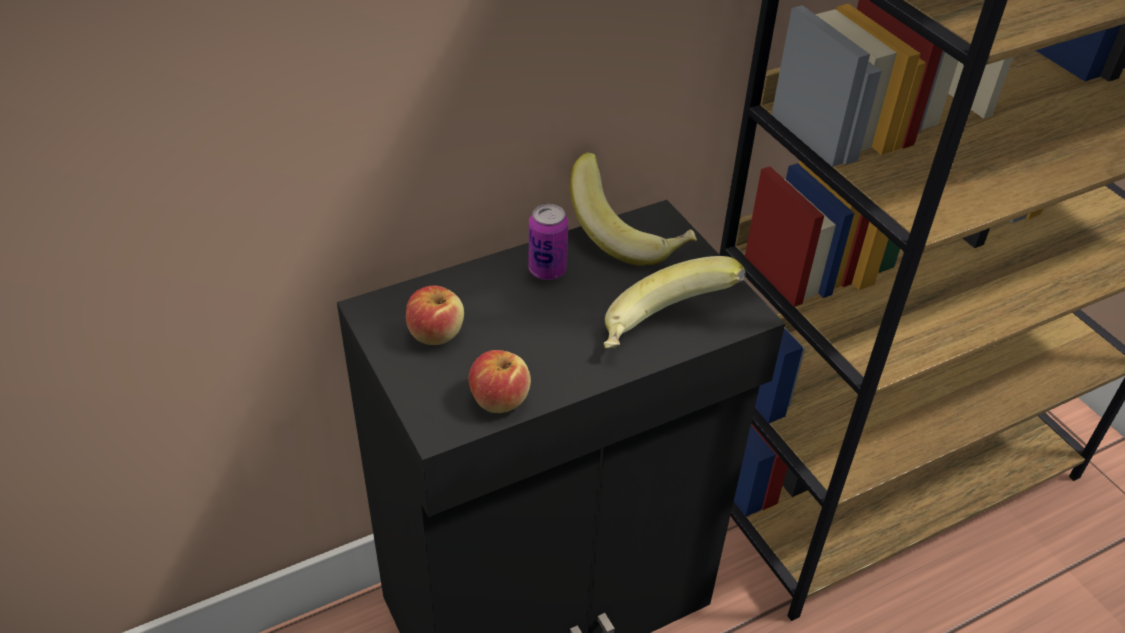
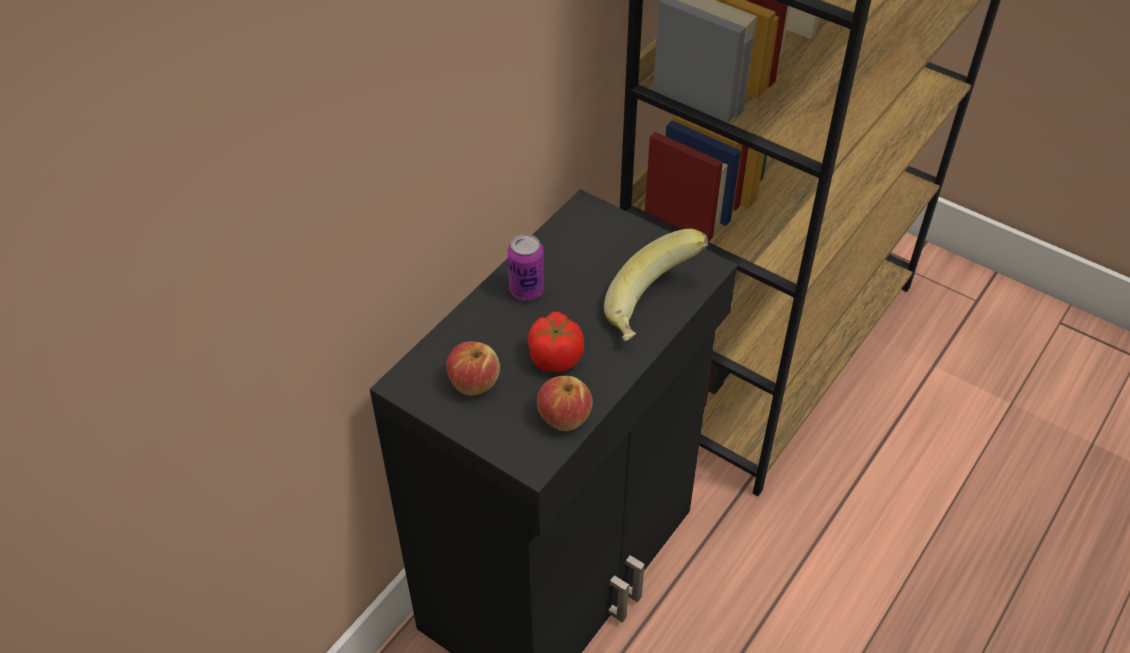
camera: 25 degrees left, 5 degrees up
banana [570,152,697,266] -> none
none -> tomato [527,312,584,373]

